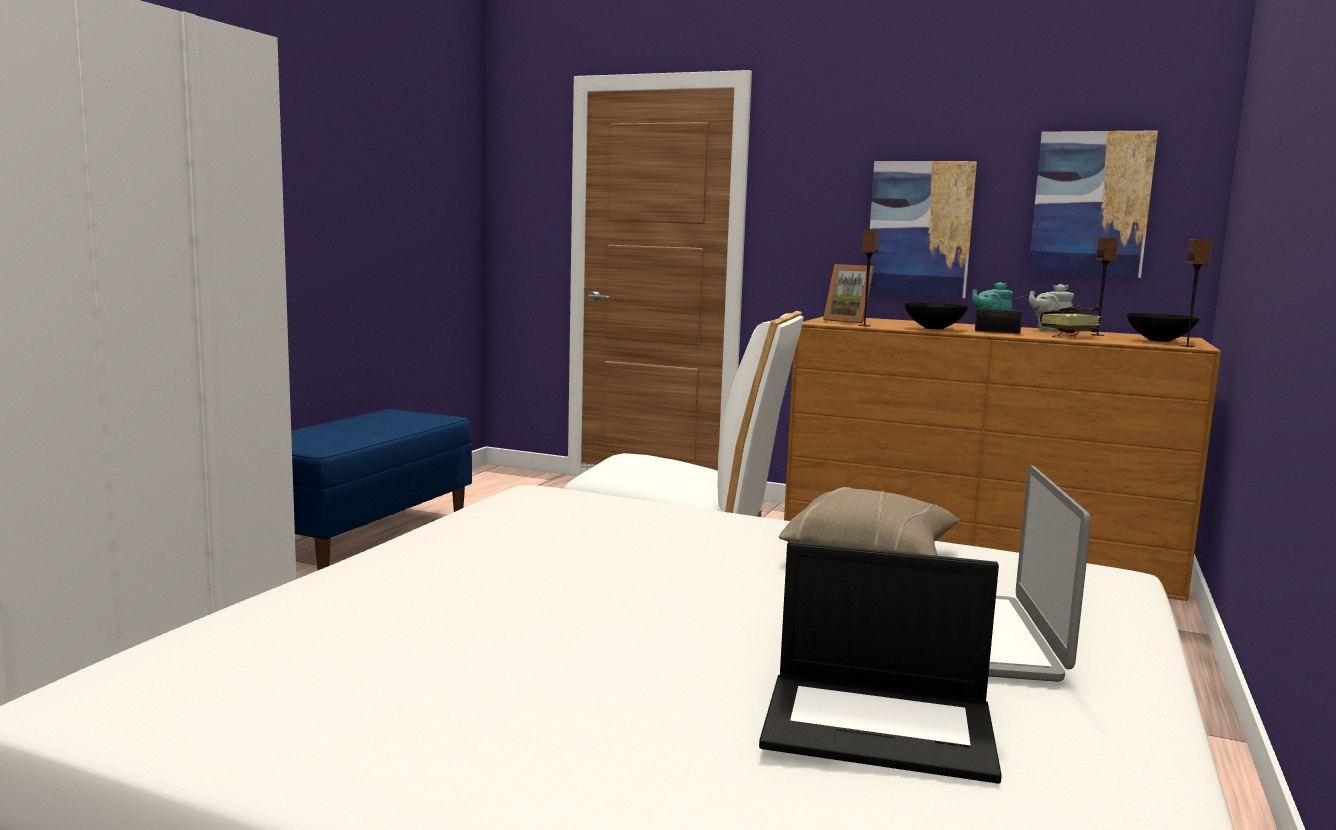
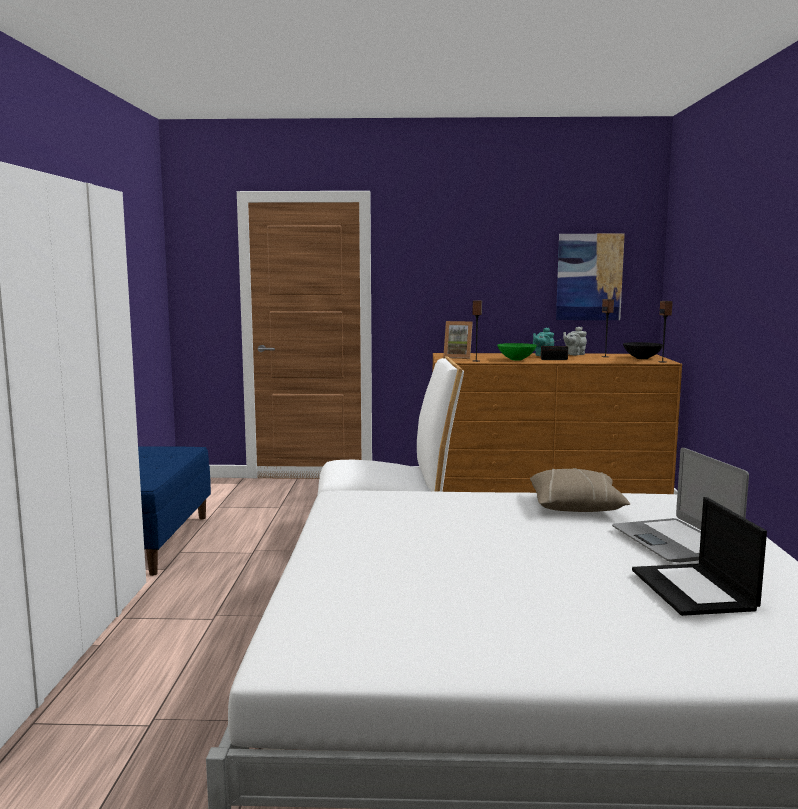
camera: 20 degrees left, 0 degrees up
laptop [759,541,1002,784] -> laptop turned 90 degrees clockwise [632,497,767,616]
picture [869,161,977,298] -> none
black bowl [904,303,968,329] -> green bowl [497,343,537,360]
book [1040,305,1102,337] -> none

